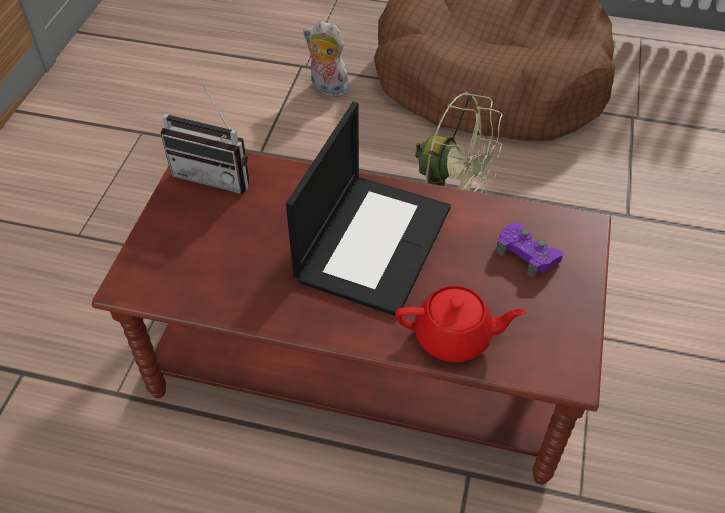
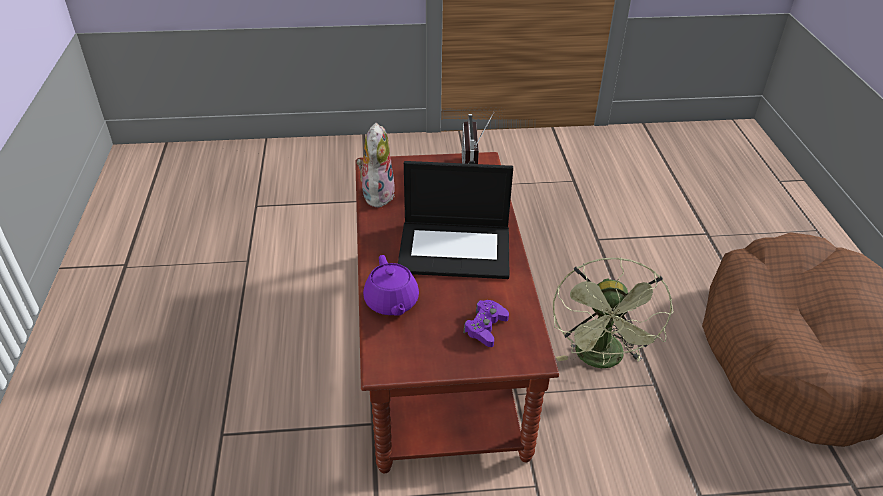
camera: 70 degrees right, 10 degrees down
plush toy [303,21,349,97] -> plush toy moved to [357,123,395,207]
red teapot [395,285,526,362] -> purple teapot [363,255,419,316]

